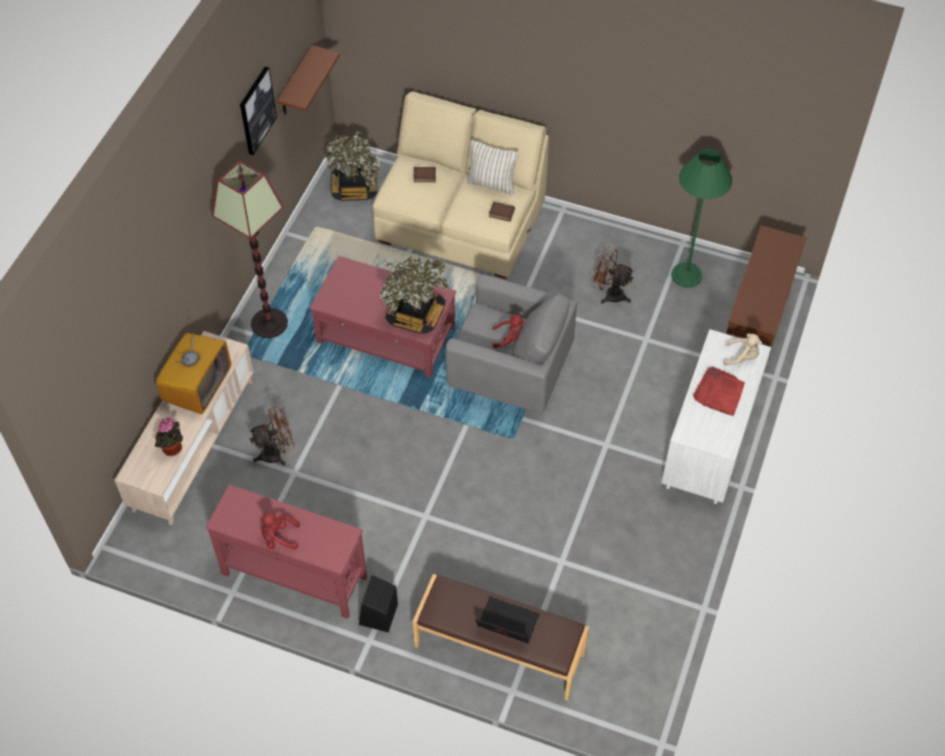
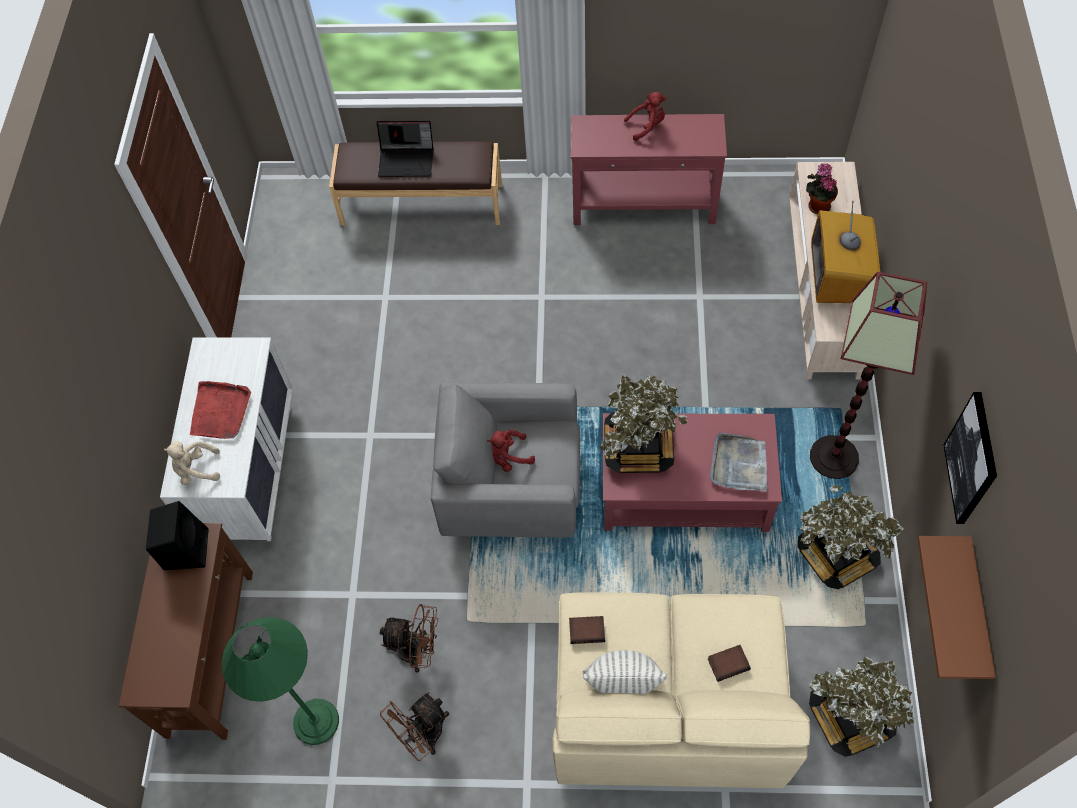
camera: 165 degrees right, 5 degrees up
brown fan [249,406,295,465] -> brown fan moved to [380,692,449,761]
black speaker [359,575,398,632] -> black speaker moved to [146,501,209,570]
none -> grey tray [710,433,767,492]
none -> potted plant [798,485,904,589]

